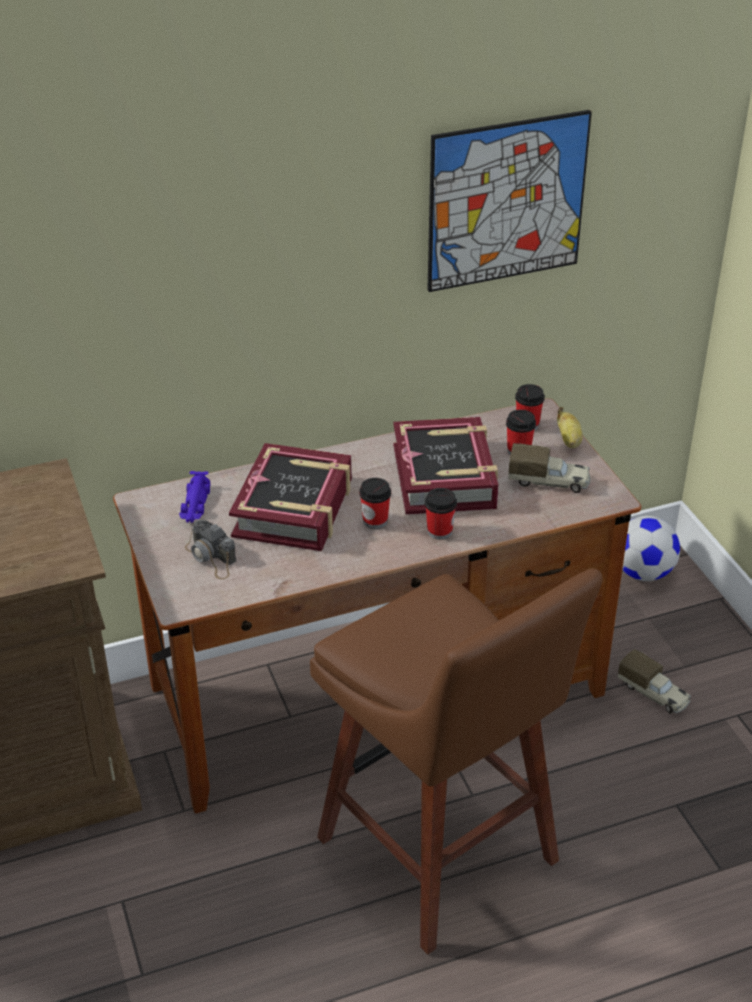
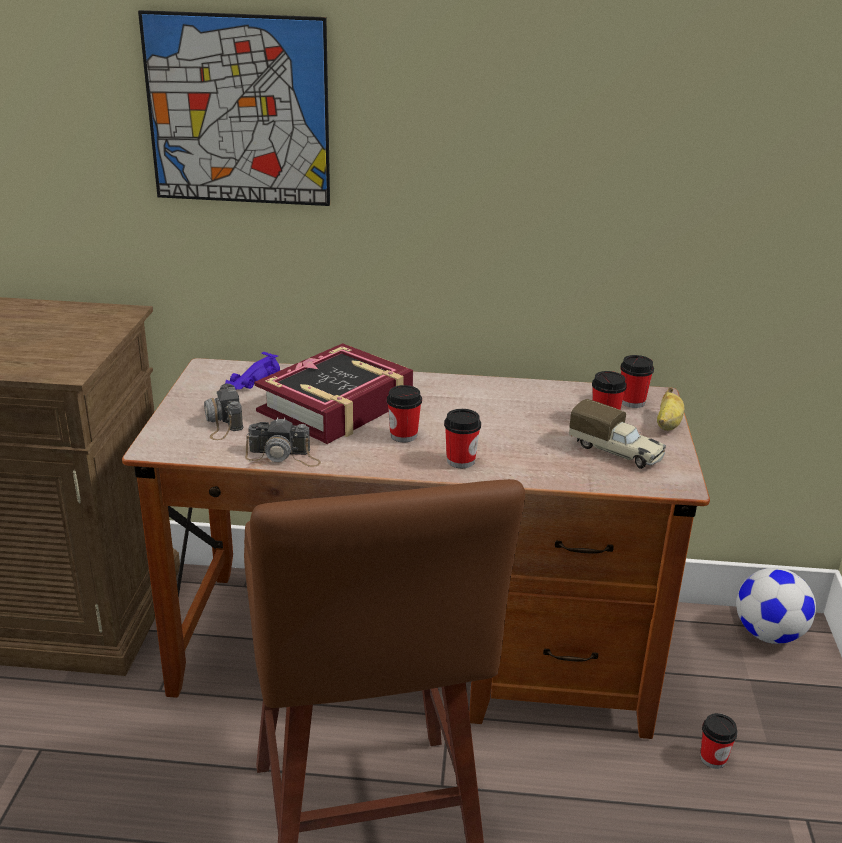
camera: 25 degrees right, 10 degrees down
book [393,417,498,515] -> none
picture [427,110,592,292] -> picture moved to [138,10,330,206]
toy truck [618,649,691,714] -> cup [700,713,738,769]
none -> camera [245,417,321,467]

